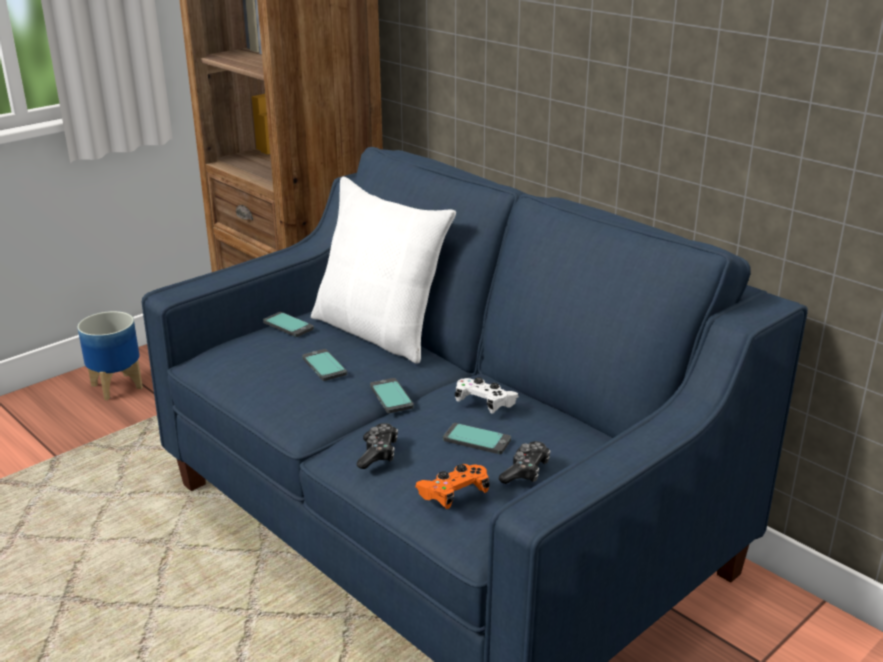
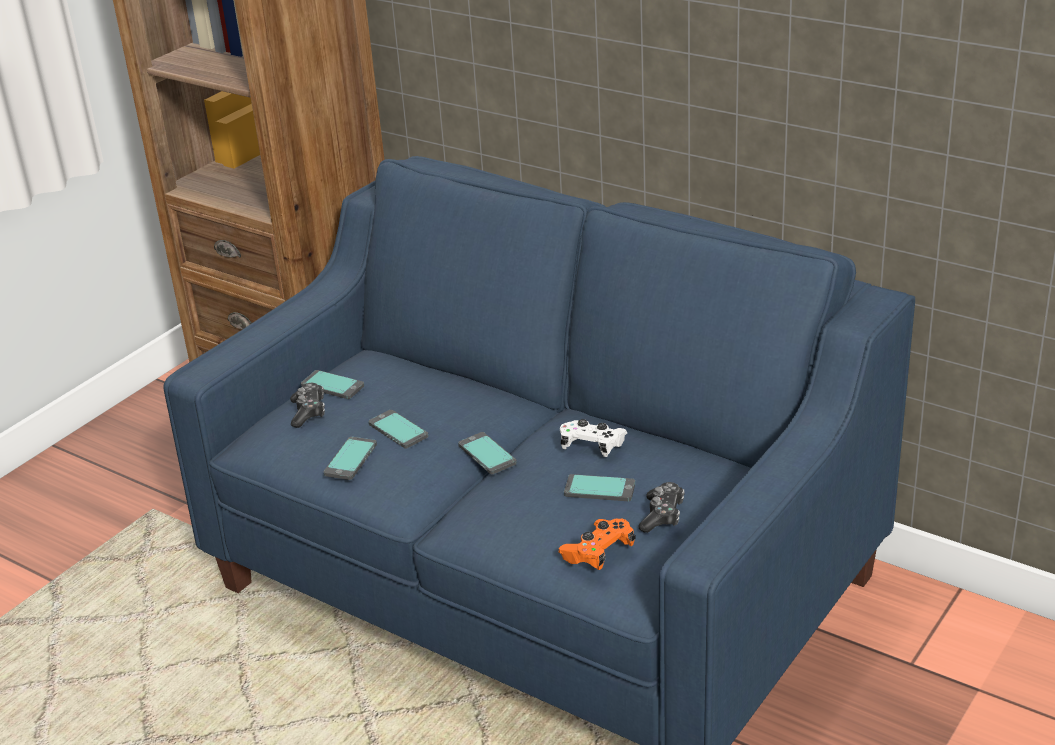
camera: 10 degrees left, 5 degrees up
planter [77,311,143,400] -> none
white pillow [311,177,456,364] -> none
game controller [357,423,398,469] -> game controller moved to [290,383,325,428]
none -> phone [324,437,377,480]

